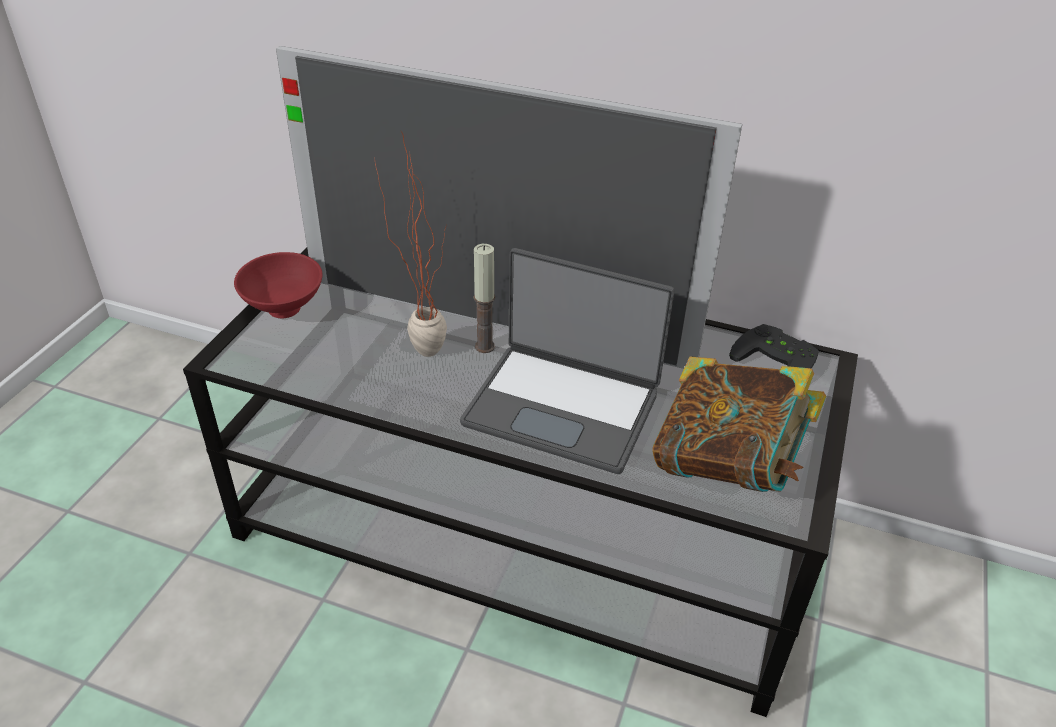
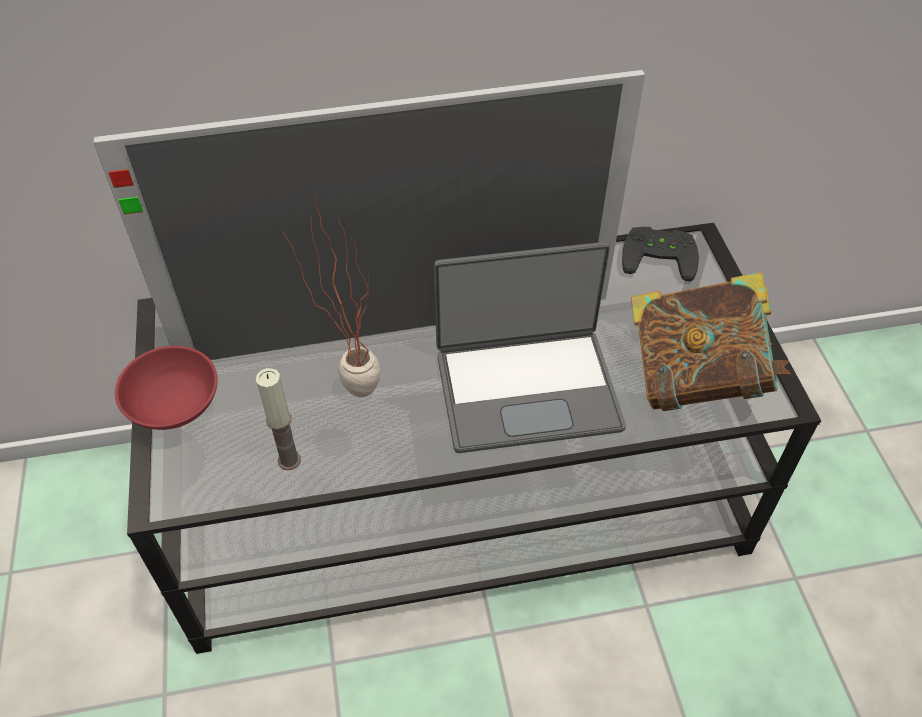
camera: 30 degrees left, 10 degrees up
candle [474,244,495,353] -> candle moved to [256,368,301,470]

